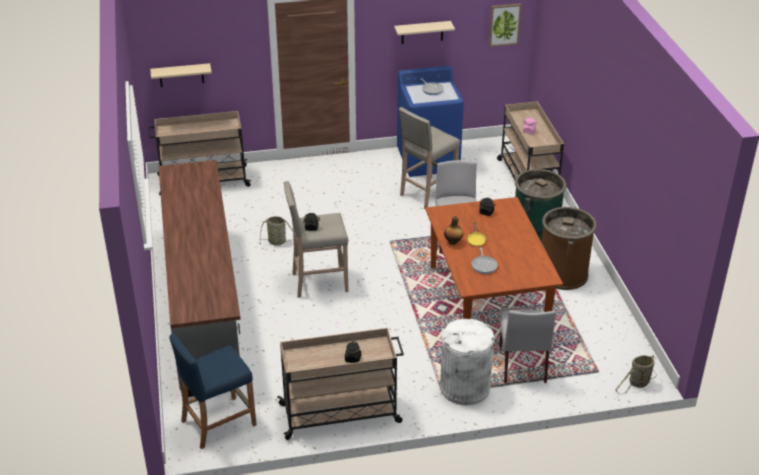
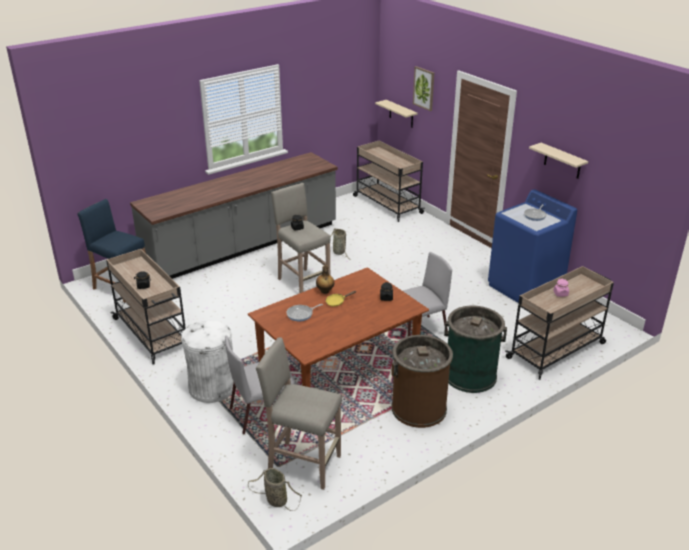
camera: 65 degrees right, 5 degrees down
beige stool [399,107,460,209] -> beige stool moved to [256,337,342,490]
picture [489,3,522,47] -> picture moved to [413,66,434,111]

